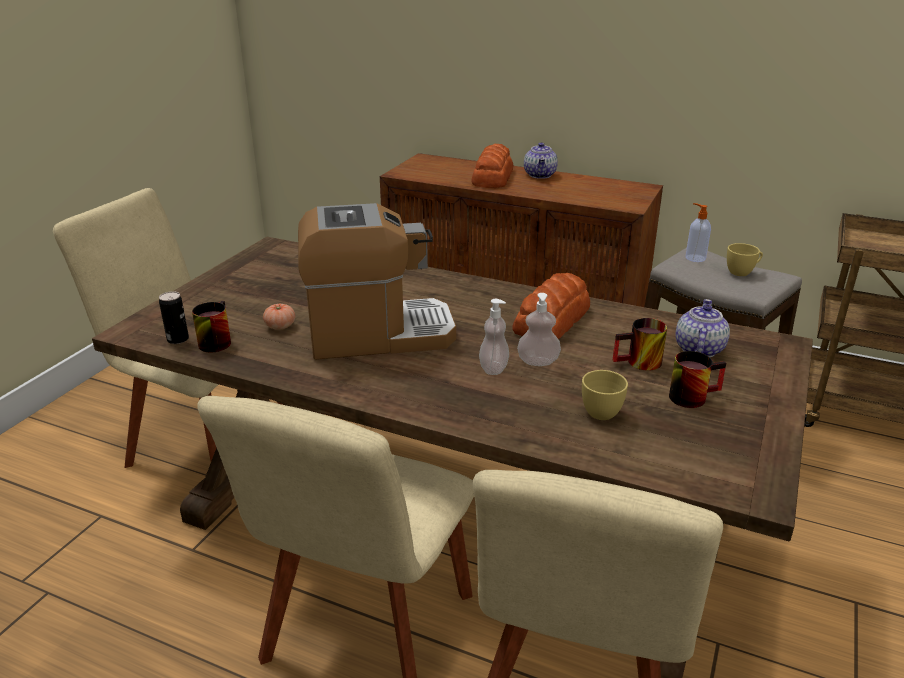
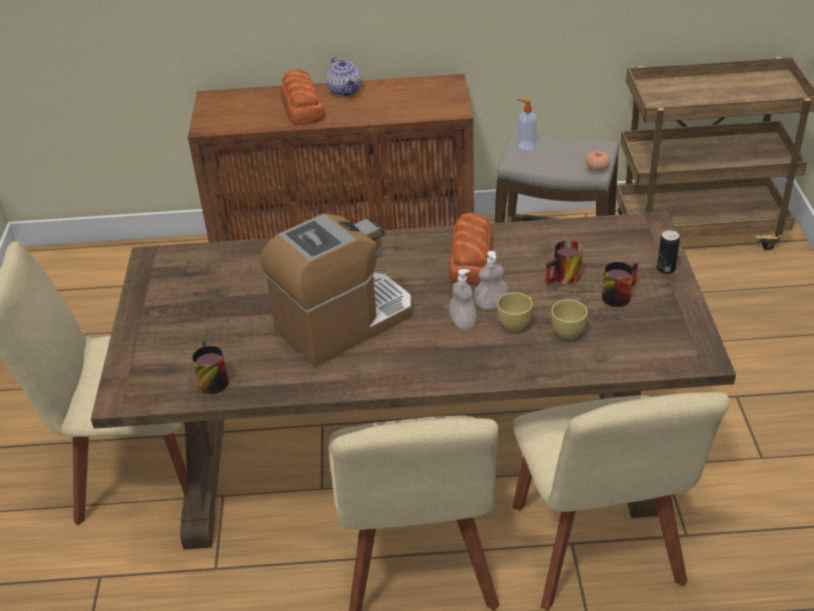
camera: 25 degrees left, 10 degrees up
can [159,291,189,344] -> can moved to [657,230,680,274]
tomato [263,304,295,330] -> tomato moved to [586,151,610,171]
teapot [675,299,730,357] -> none
yellow cup [727,243,763,276] -> yellow cup moved to [497,292,533,332]

